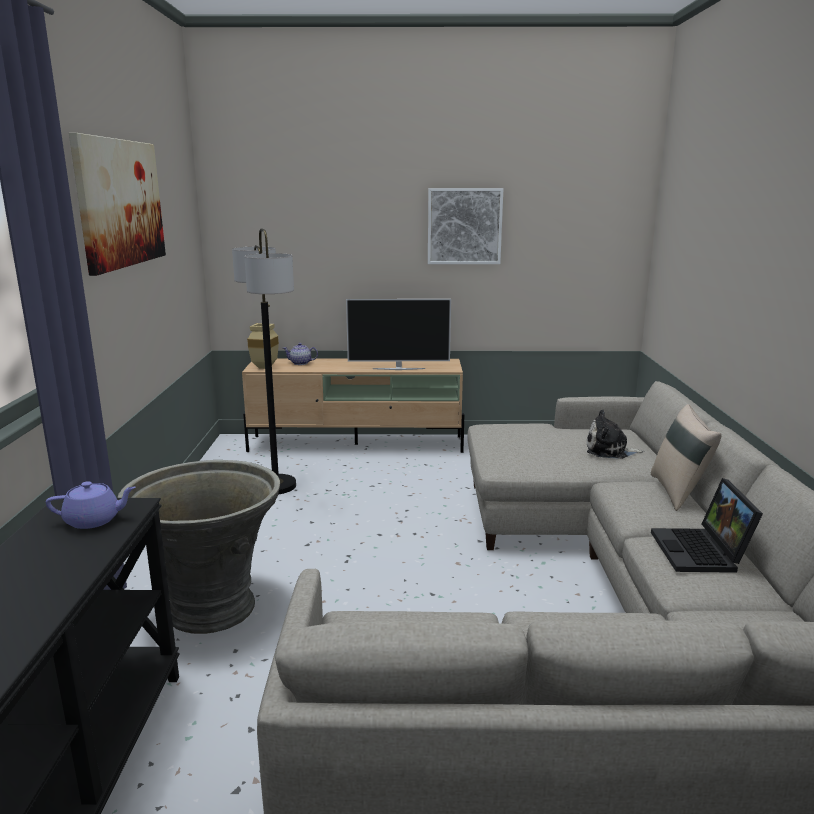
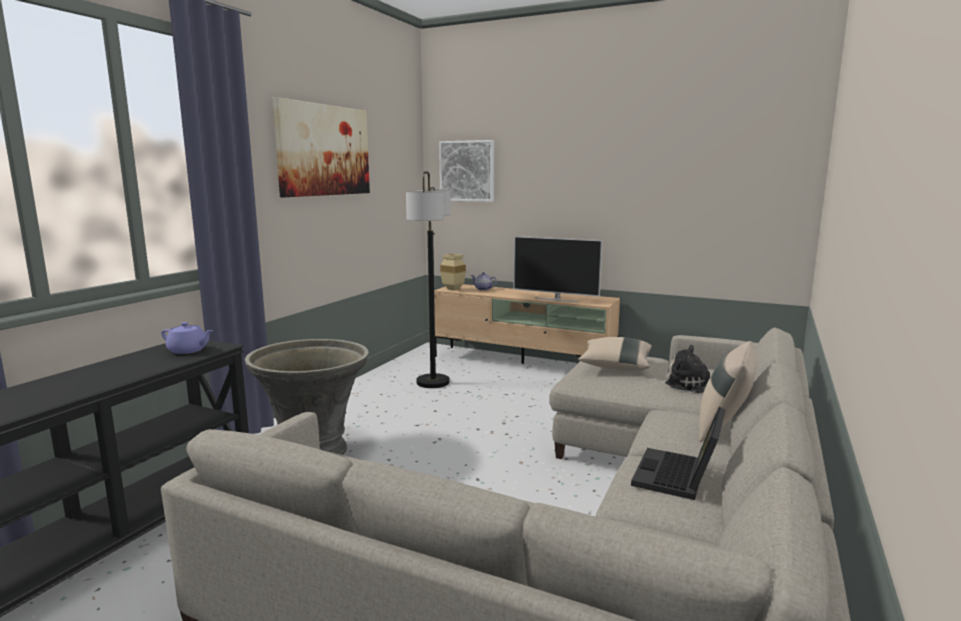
camera: 25 degrees right, 5 degrees down
picture [428,188,503,264] -> picture moved to [439,140,494,202]
none -> beige pillow [578,337,652,371]

